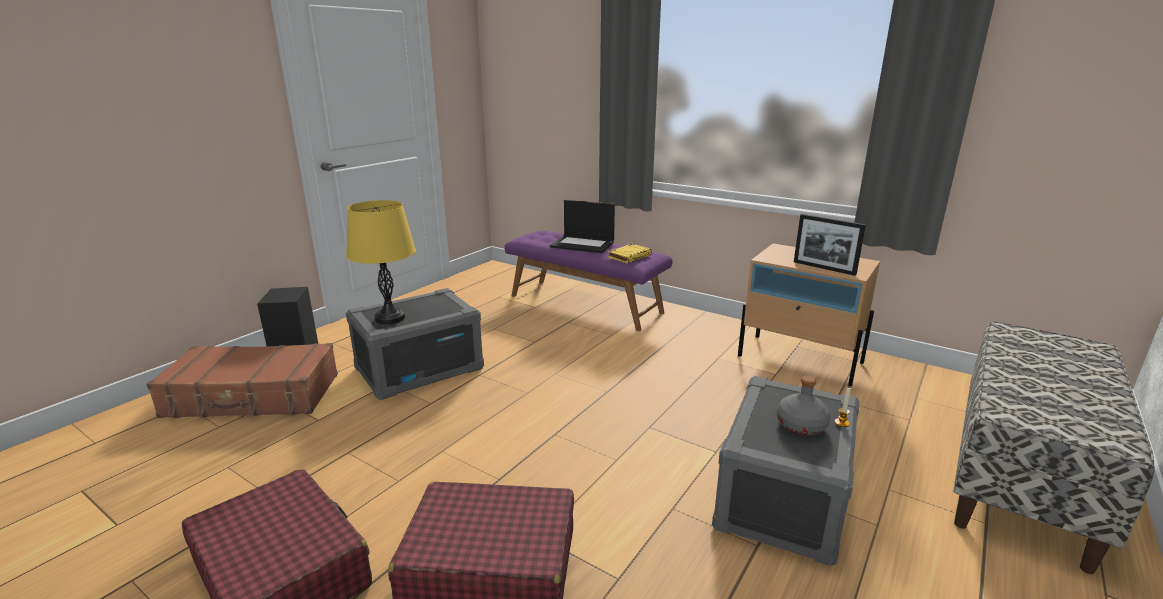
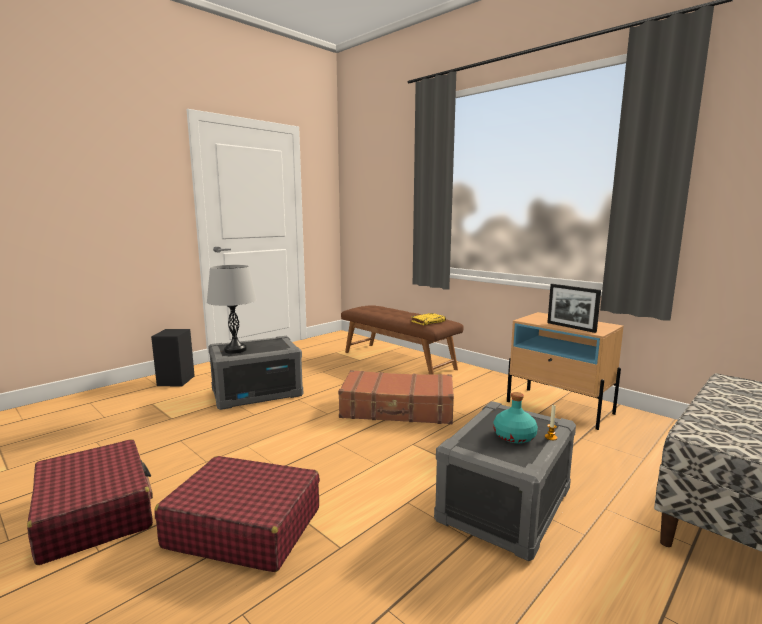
camera: 10 degrees right, 10 degrees down
brown suitcase [146,343,338,418] -> brown suitcase moved to [338,370,454,424]
yellow table lamp [346,200,416,324] -> grey table lamp [207,265,257,354]
purple bench [504,231,672,331] -> brown bench [341,305,464,374]
laptop [550,200,615,253] -> none
grey bottle [777,376,830,435] -> turquoise bottle [493,392,538,443]

